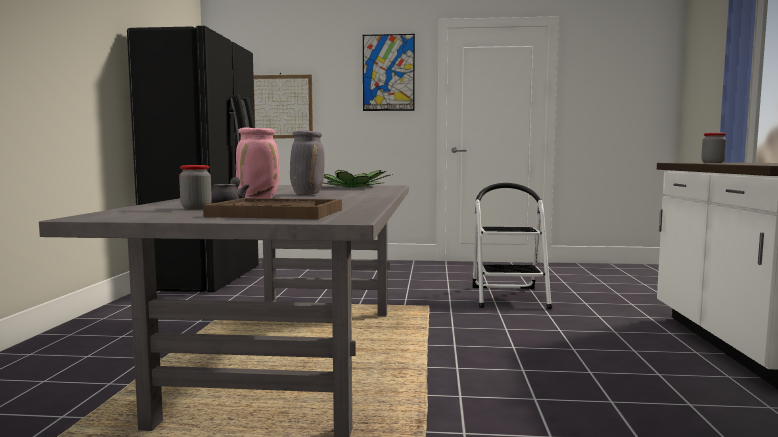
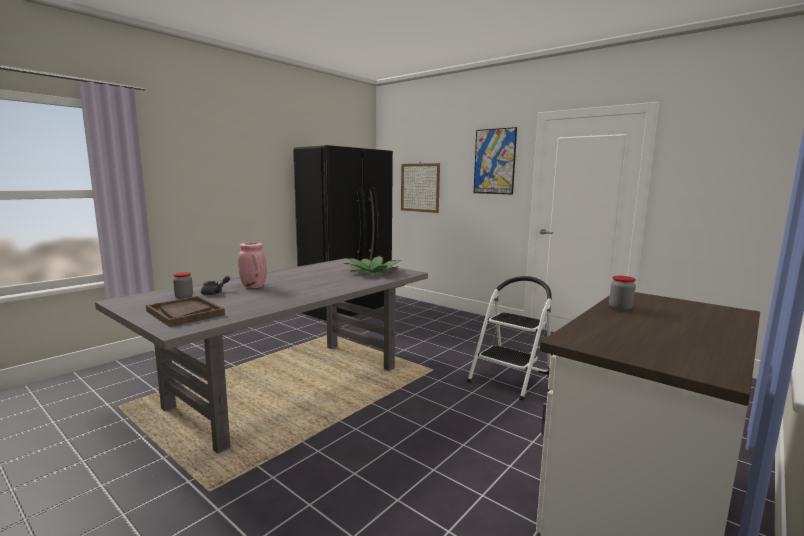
camera: 35 degrees right, 5 degrees up
grey vase [290,130,325,195] -> none

